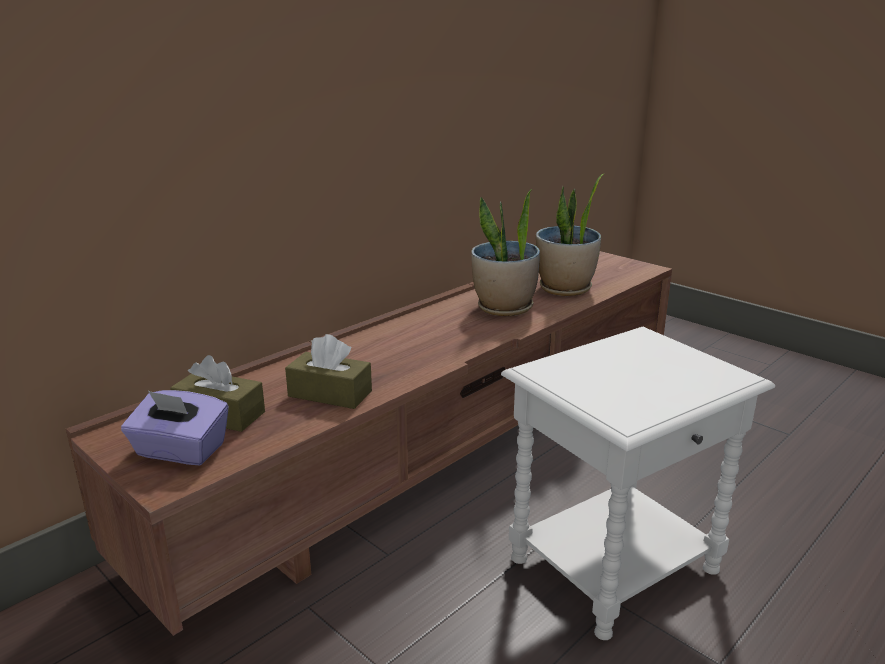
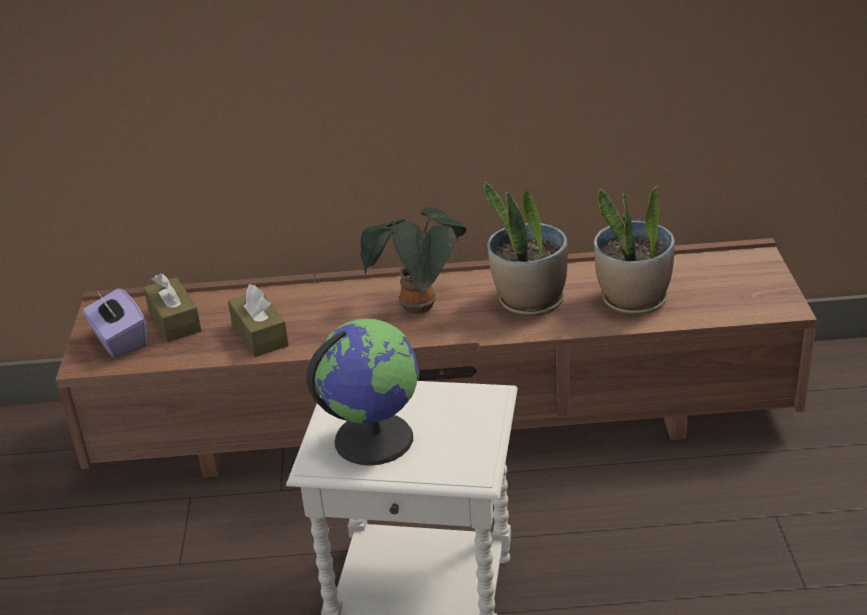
camera: 45 degrees right, 10 degrees up
none -> globe [307,319,419,466]
none -> potted plant [361,207,466,315]

